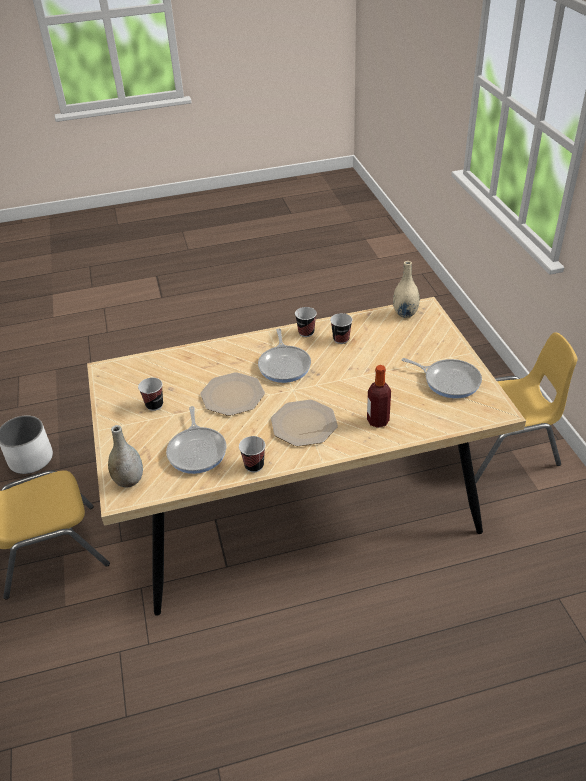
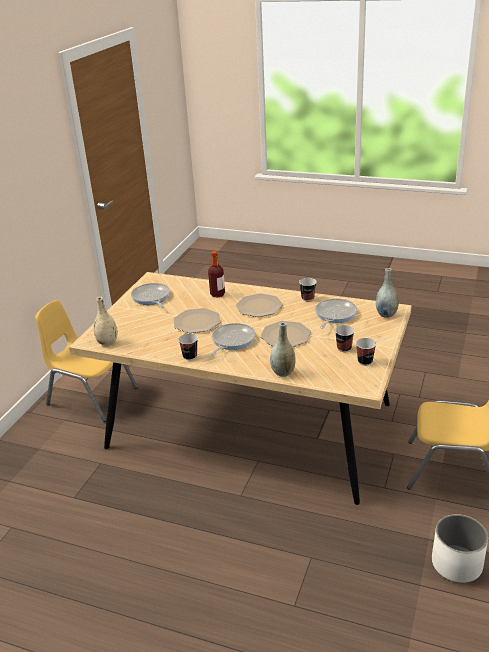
camera: 145 degrees left, 10 degrees down
cup [330,313,352,344] -> cup moved to [356,338,376,366]
none -> plate [174,308,220,333]
none -> grey vase [270,322,296,377]

